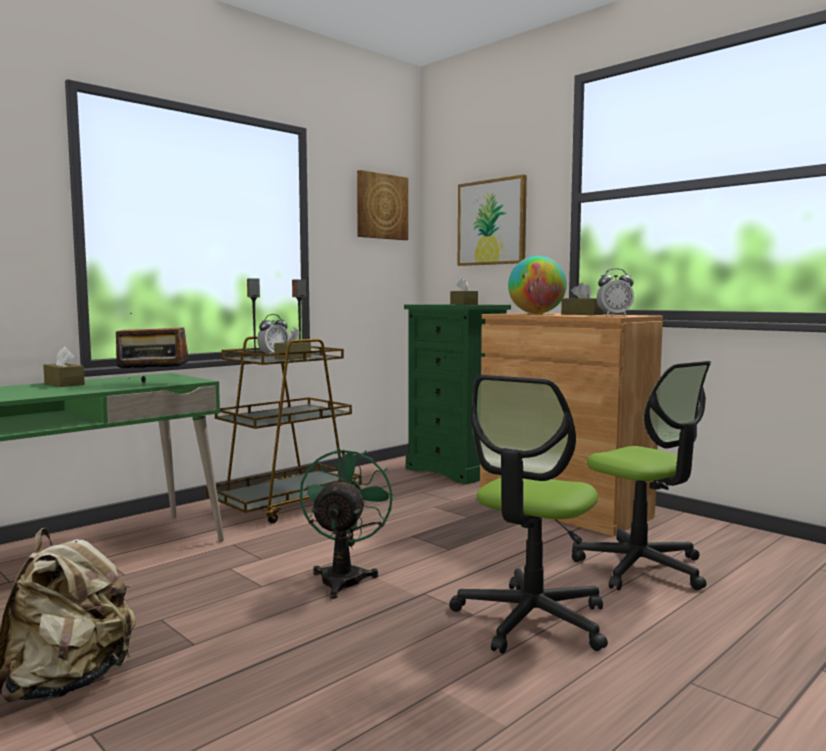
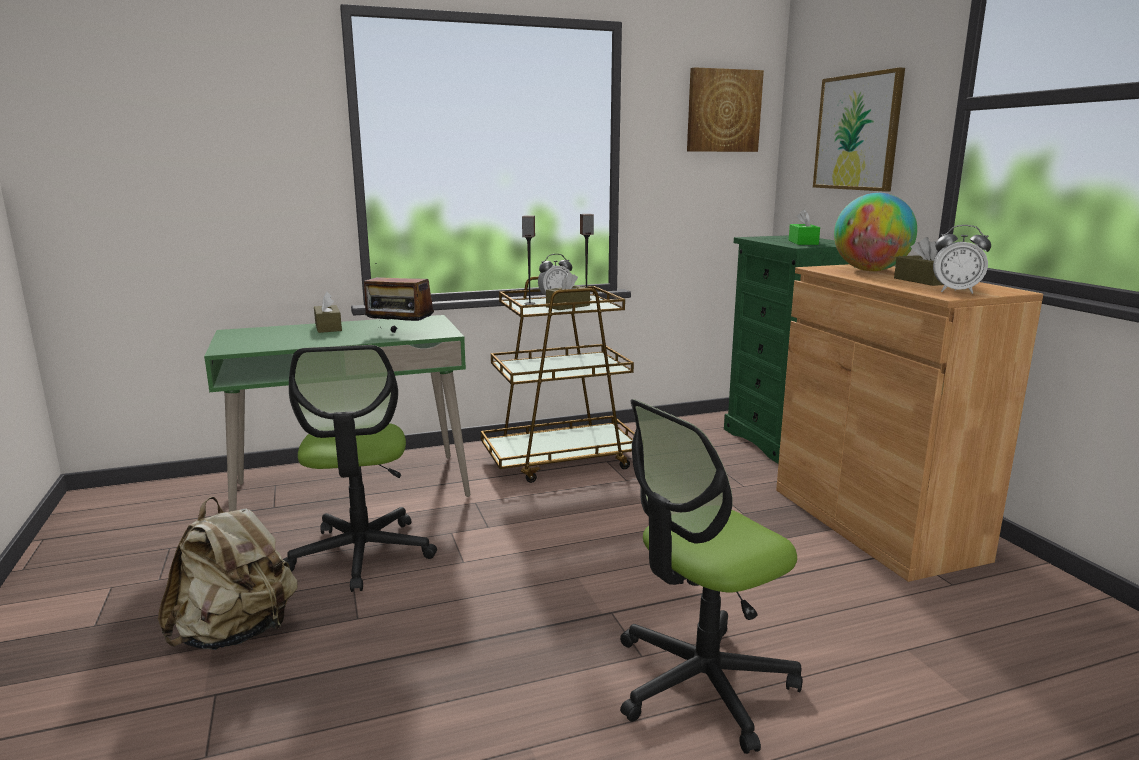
camera: 25 degrees right, 10 degrees up
green fan [300,448,395,599] -> none
brown tissue box [450,278,478,305] -> green tissue box [789,209,820,245]
office chair [572,361,711,590] -> office chair moved to [283,345,437,592]

